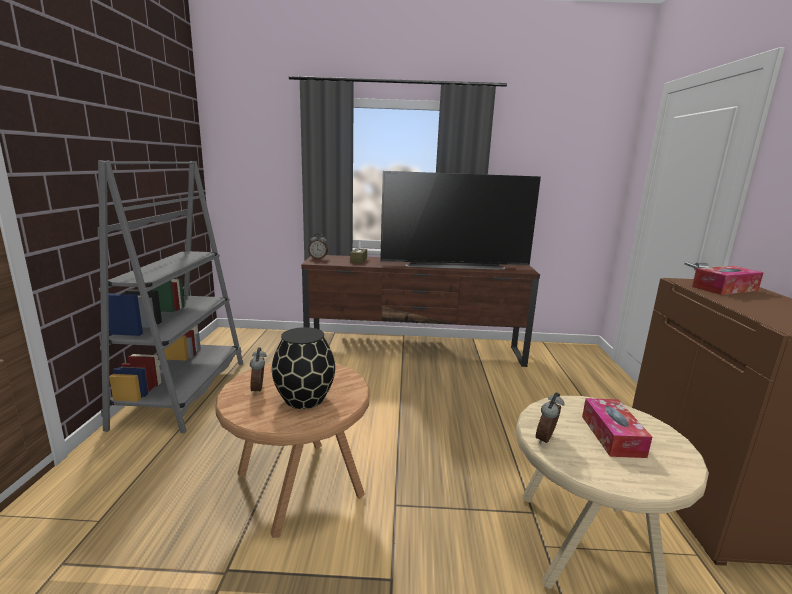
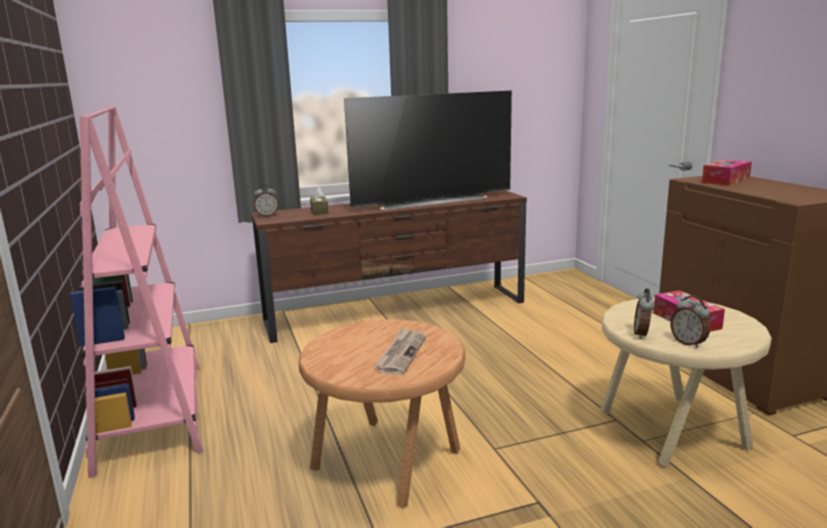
camera: 20 degrees left, 0 degrees up
grey bookcase [98,160,243,433] -> pink bookcase [70,106,203,478]
alarm clock [250,348,267,395] -> alarm clock moved to [670,296,710,348]
black vase [272,327,335,409] -> newspaper [374,328,426,375]

